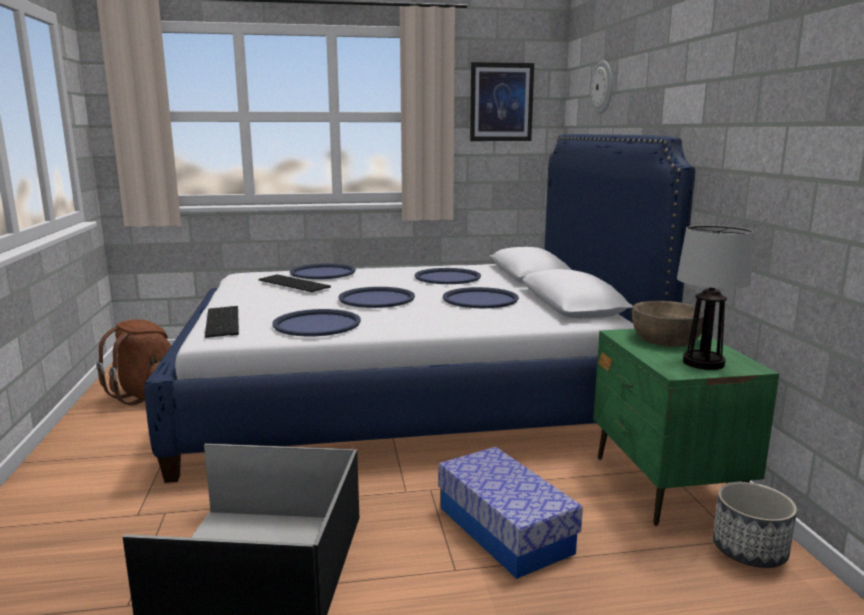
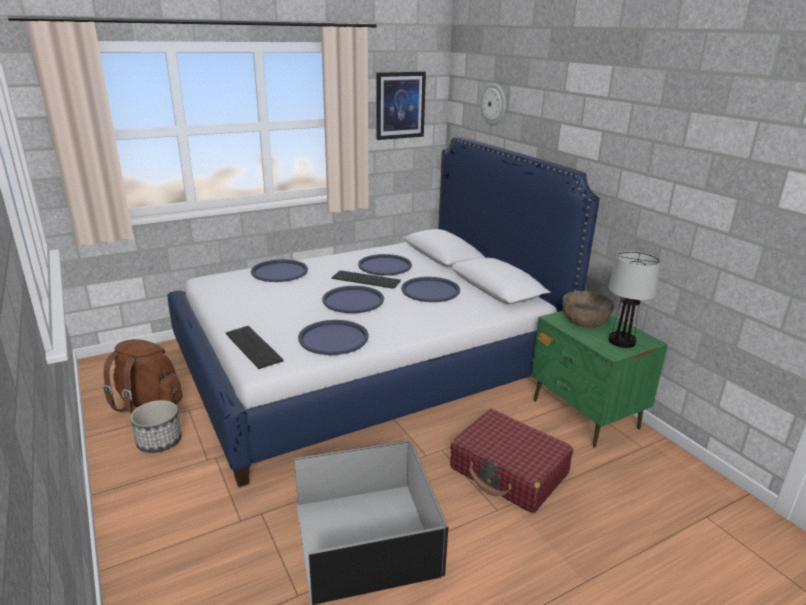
camera: 20 degrees left, 10 degrees up
keyboard [258,274,331,292] -> keyboard moved to [332,270,401,289]
storage box [438,447,583,579] -> red suitcase [450,409,573,513]
planter [713,482,797,568] -> planter moved to [130,400,182,453]

